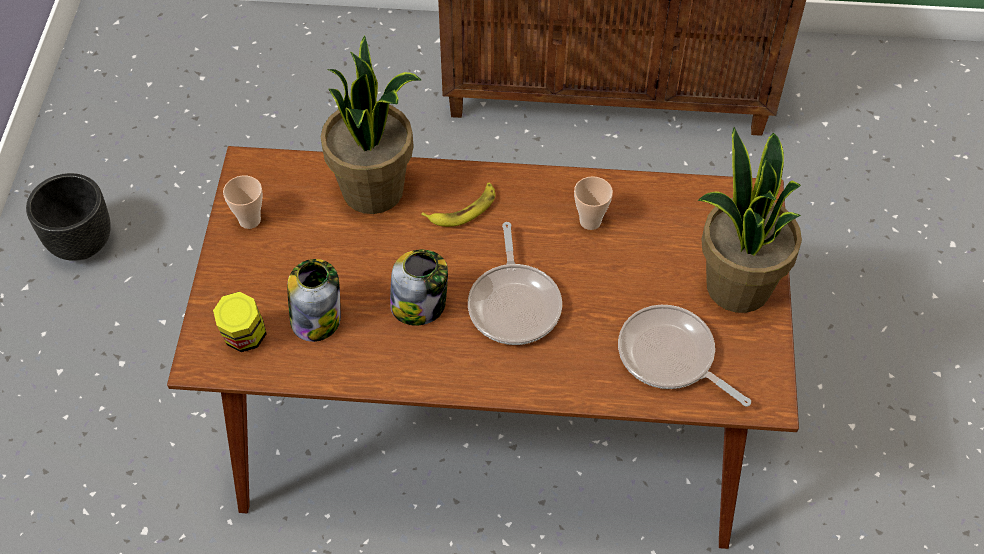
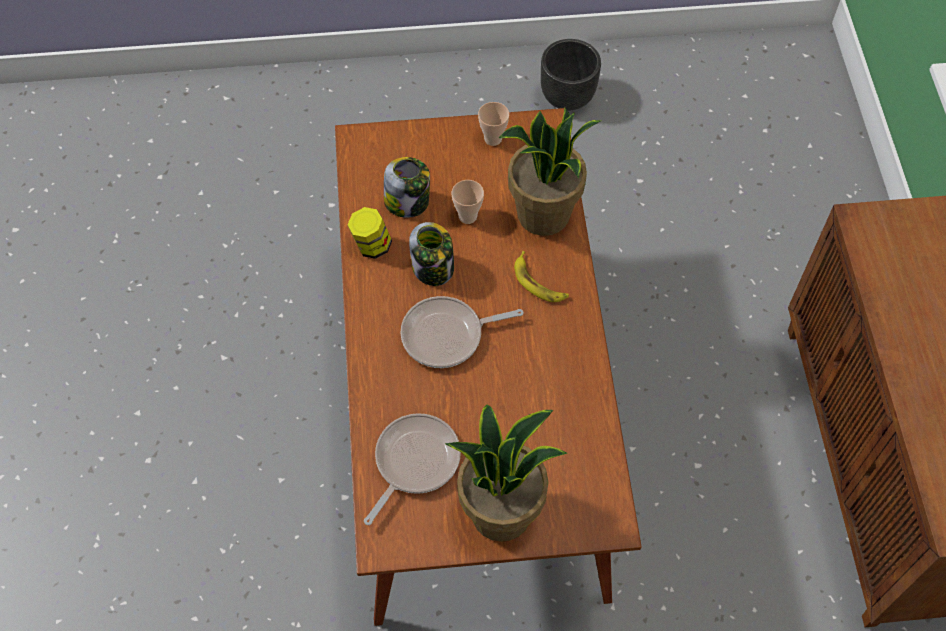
camera: 80 degrees right, 5 degrees up
jar [213,292,267,352] -> jar moved to [347,207,392,259]
cup [574,176,613,230] -> cup moved to [452,180,484,224]

